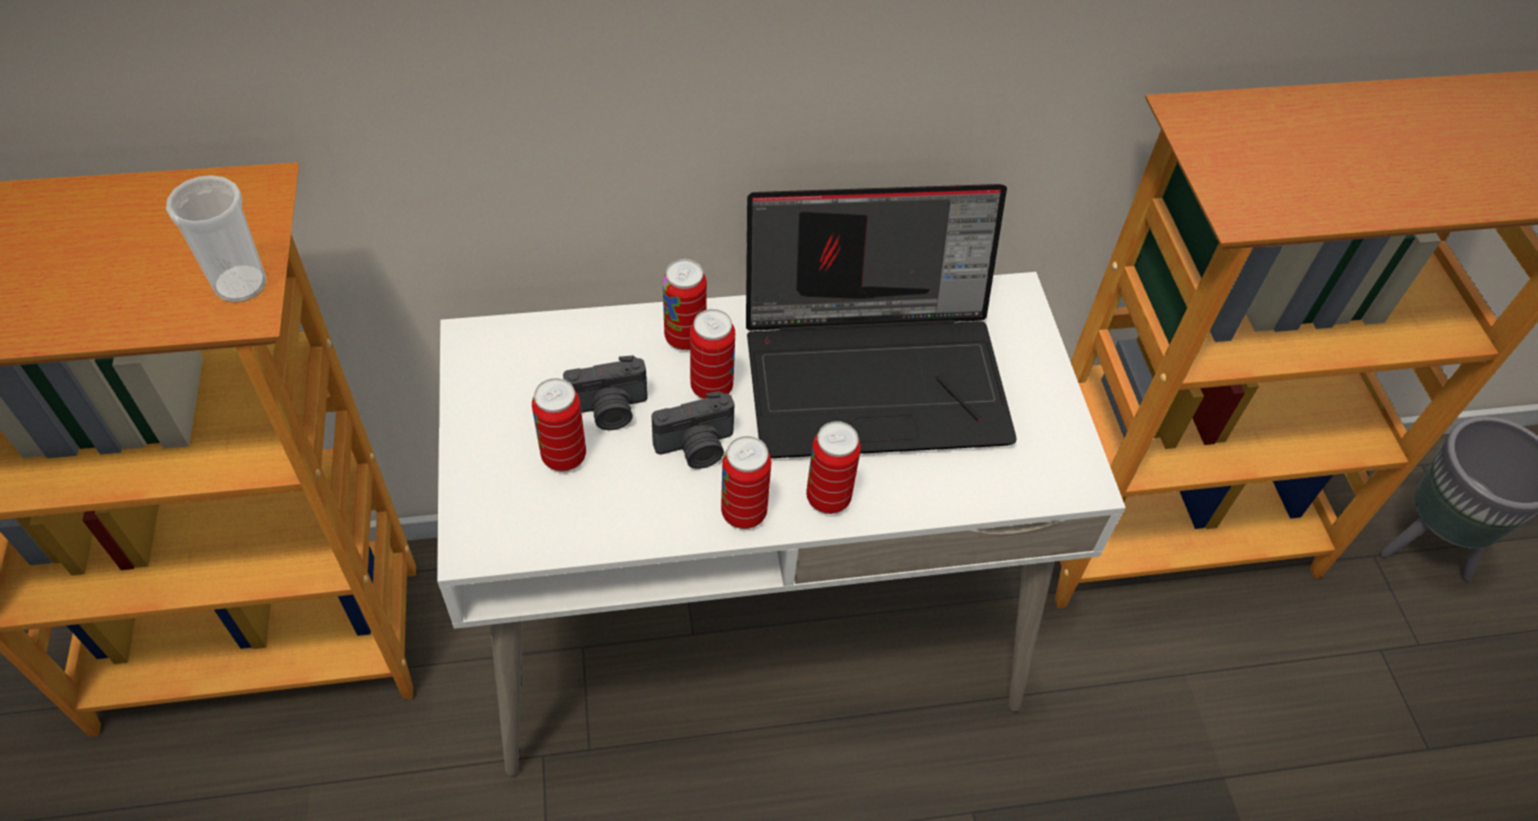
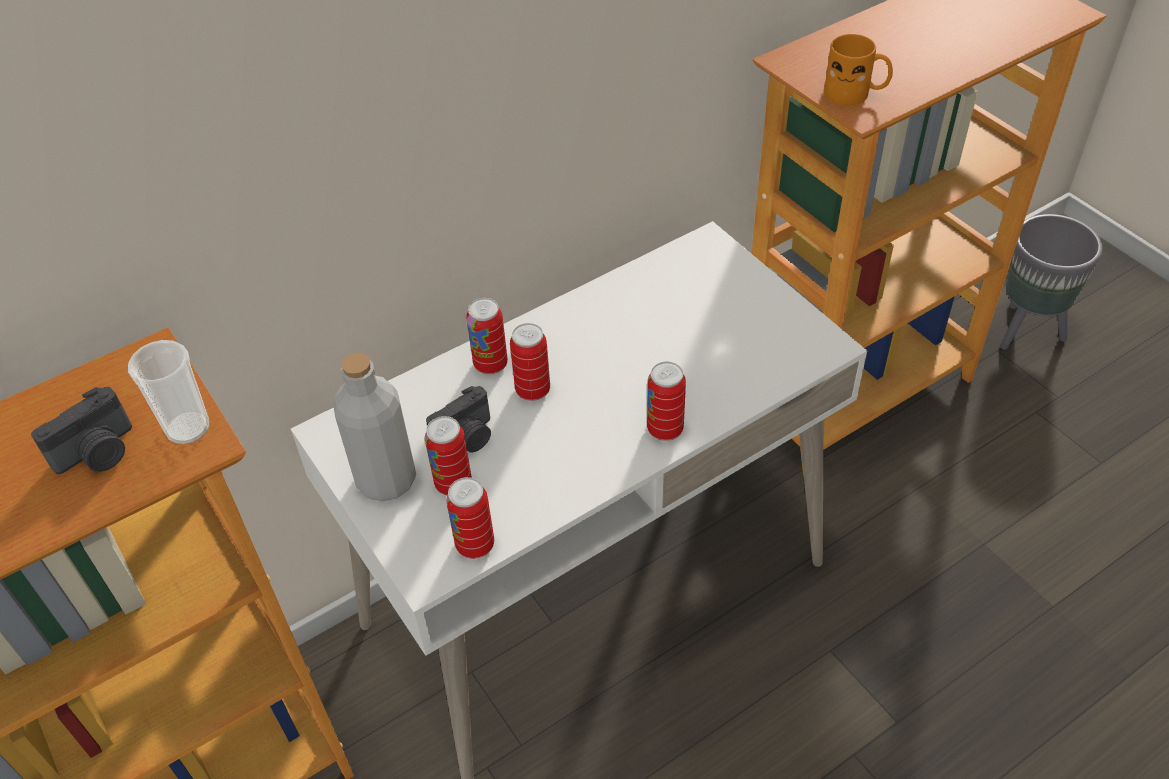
camera: 20 degrees left, 5 degrees down
camera [651,391,734,469] -> camera moved to [31,387,132,474]
can [721,436,771,529] -> can moved to [446,477,494,559]
laptop [746,184,1016,458] -> none
none -> grey bottle [333,352,416,502]
none -> orange mug [824,34,893,106]

